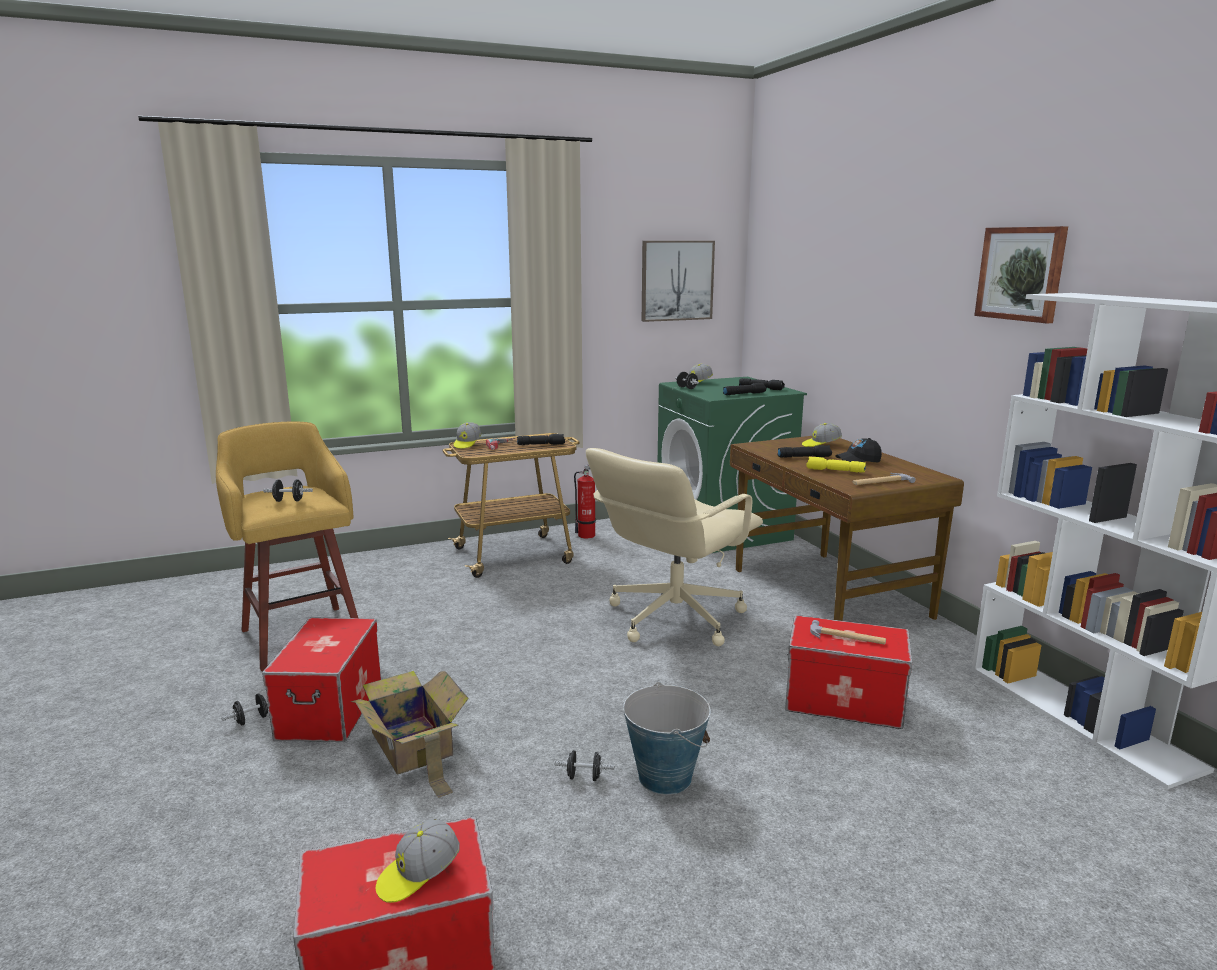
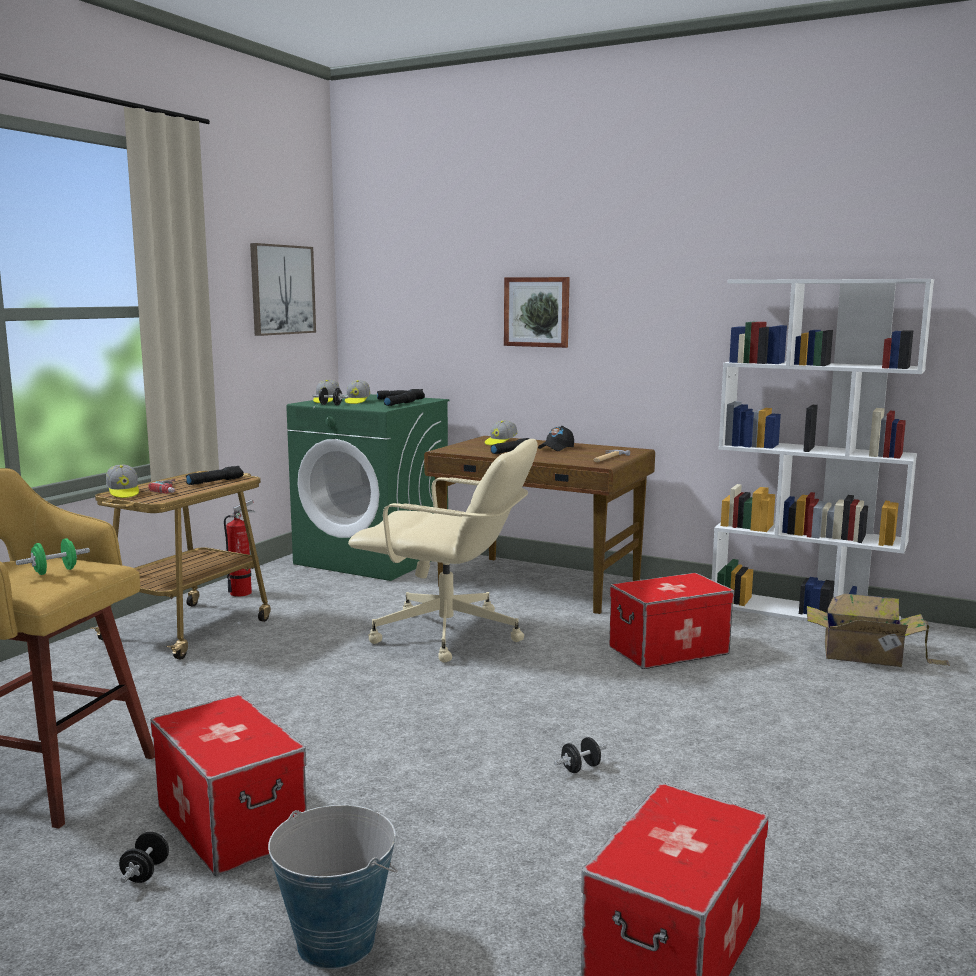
camera: 40 degrees left, 5 degrees down
black dumbbell [263,479,313,502] -> green dumbbell [16,538,90,575]
cardboard box [351,671,469,798] -> cardboard box moved to [807,594,950,667]
cap [375,819,460,903] -> cap moved to [345,380,370,404]
beige office chair [586,448,763,646] -> beige office chair turned 75 degrees counterclockwise [348,439,538,663]
bucket [623,682,711,795] -> bucket moved to [268,805,398,969]
yellow flashlight [806,457,866,473] -> none
hammer [810,620,886,645] -> none
picture [974,226,1068,323] -> picture moved to [504,277,570,348]

